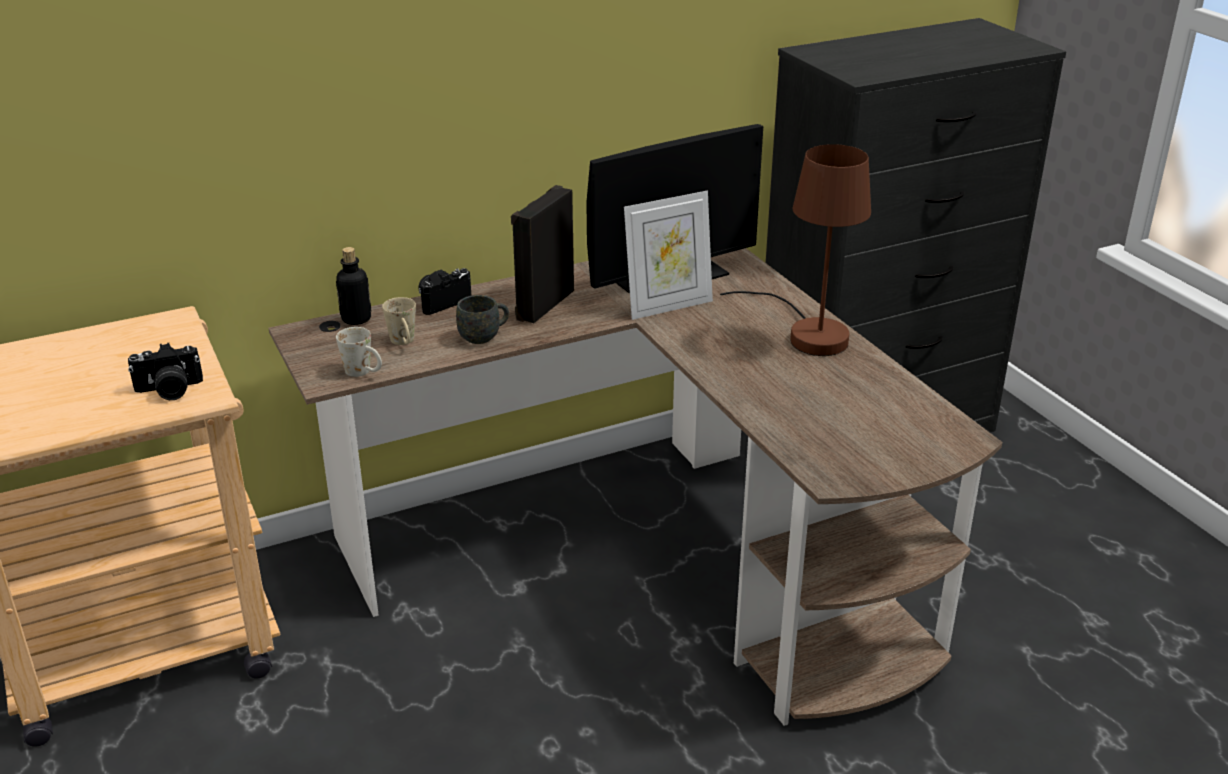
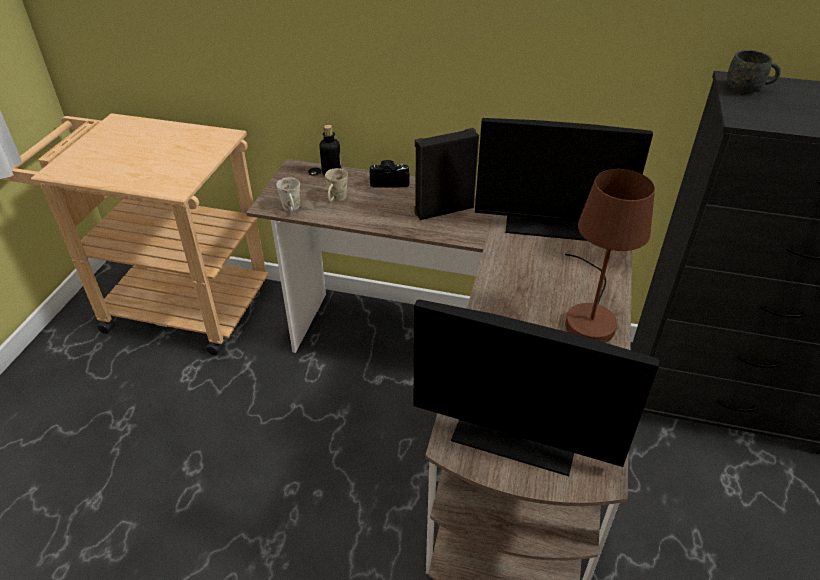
camera: 40 degrees right, 10 degrees up
camera [128,343,203,400] -> none
grey mug [456,295,509,344] -> grey mug moved to [727,50,781,94]
picture frame [624,191,713,320] -> none
none -> monitor [414,299,659,476]

